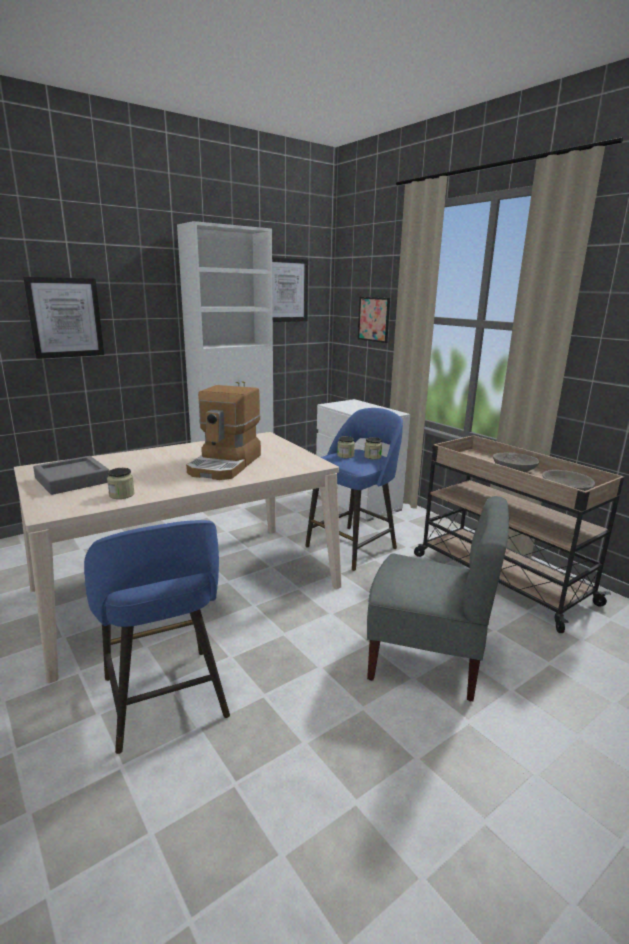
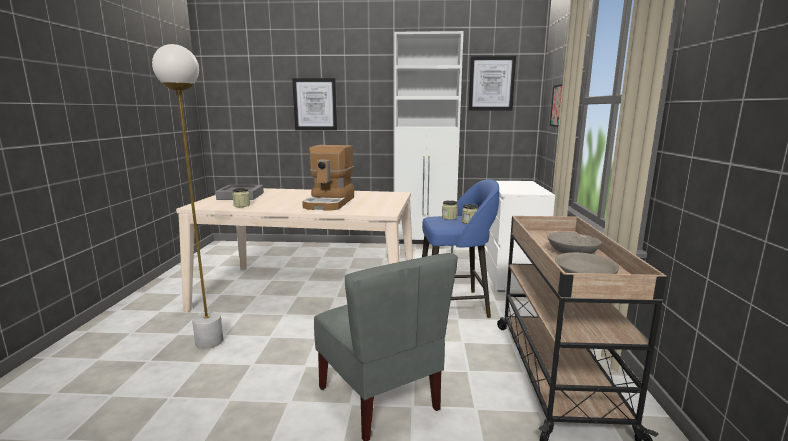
camera: 40 degrees right, 5 degrees down
blue stool [84,520,230,754] -> white floor lamp [152,44,223,349]
coffee machine [186,385,261,480] -> coffee machine turned 45 degrees counterclockwise [302,145,354,211]

